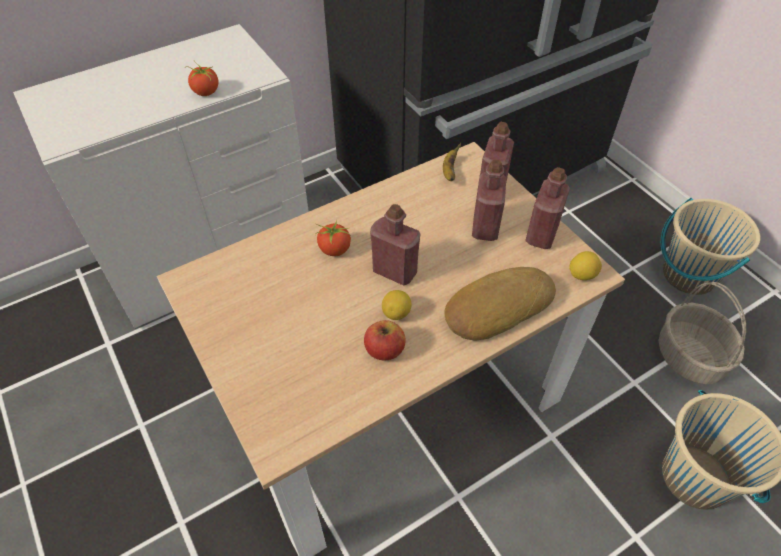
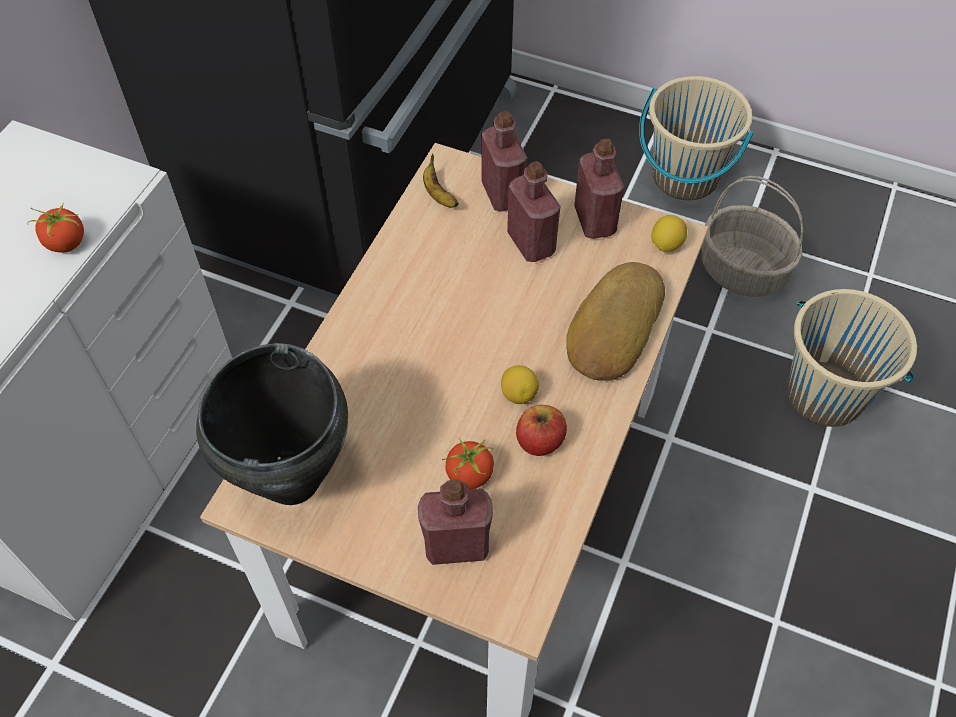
camera: 35 degrees left, 5 degrees up
tomato [315,219,351,256] -> tomato moved to [442,437,494,489]
red bottle [370,204,420,286] -> red bottle moved to [418,480,493,565]
none -> black cooking pot [196,343,348,505]

